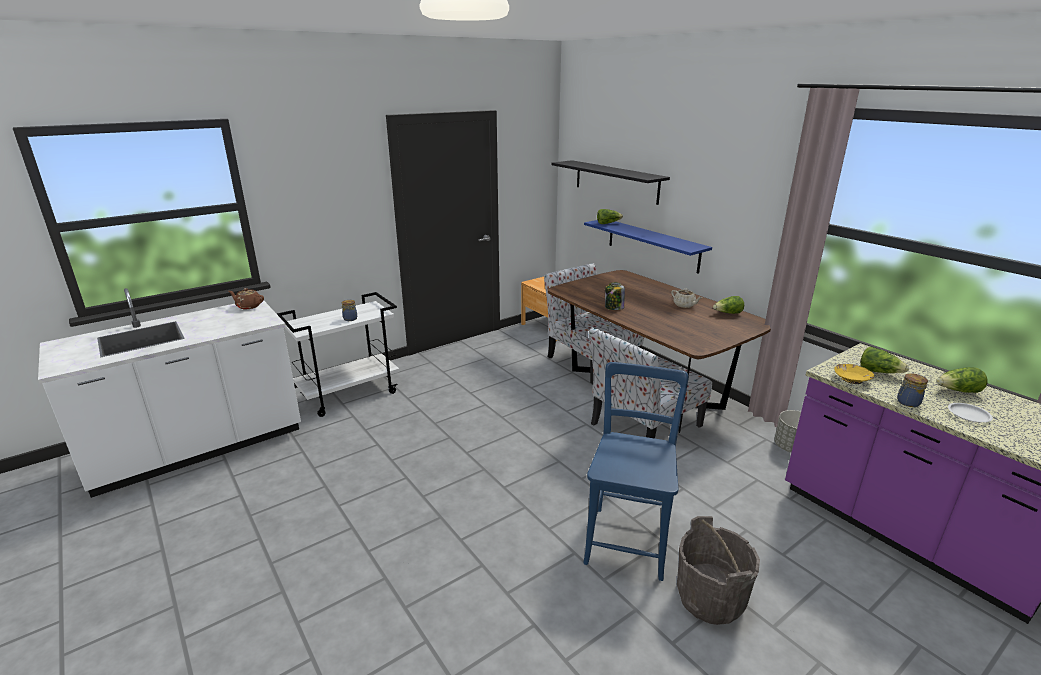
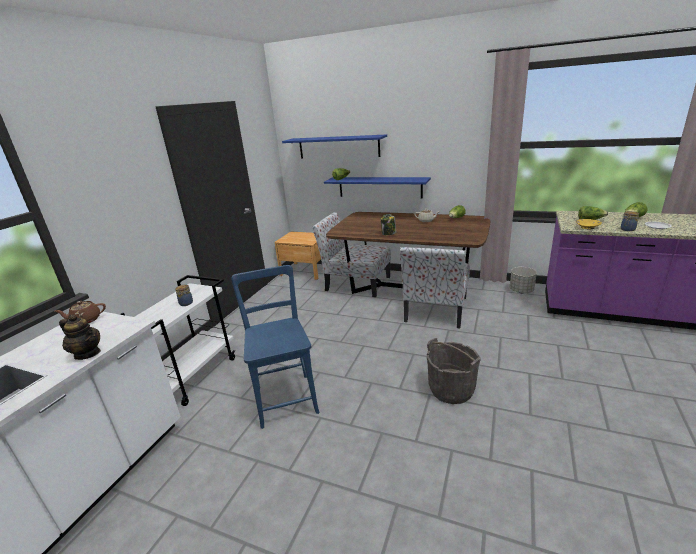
camera: 30 degrees left, 0 degrees up
black shelf [551,160,670,205] -> blue shelf [282,135,387,159]
blue chair [583,362,689,581] -> blue chair moved to [231,265,319,429]
grey bucket [677,516,760,625] -> grey bucket moved to [427,338,481,404]
none -> teapot [59,314,101,360]

